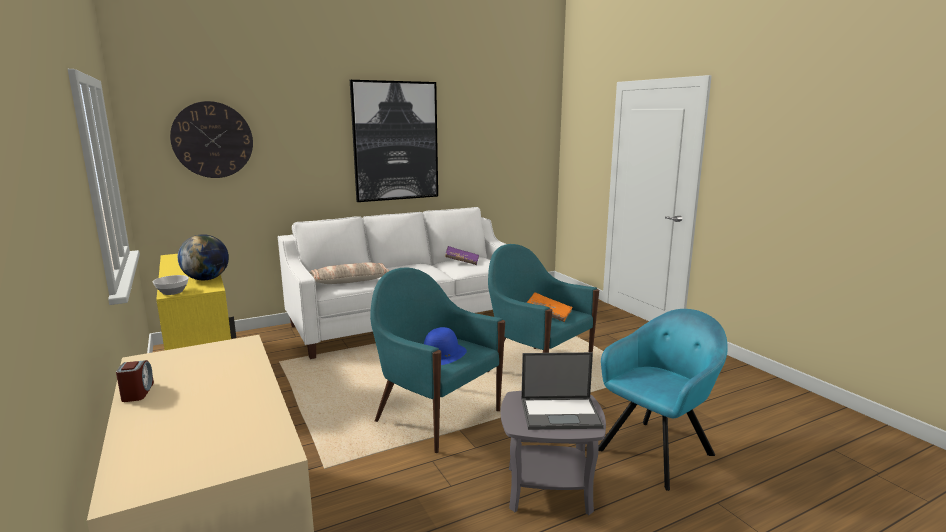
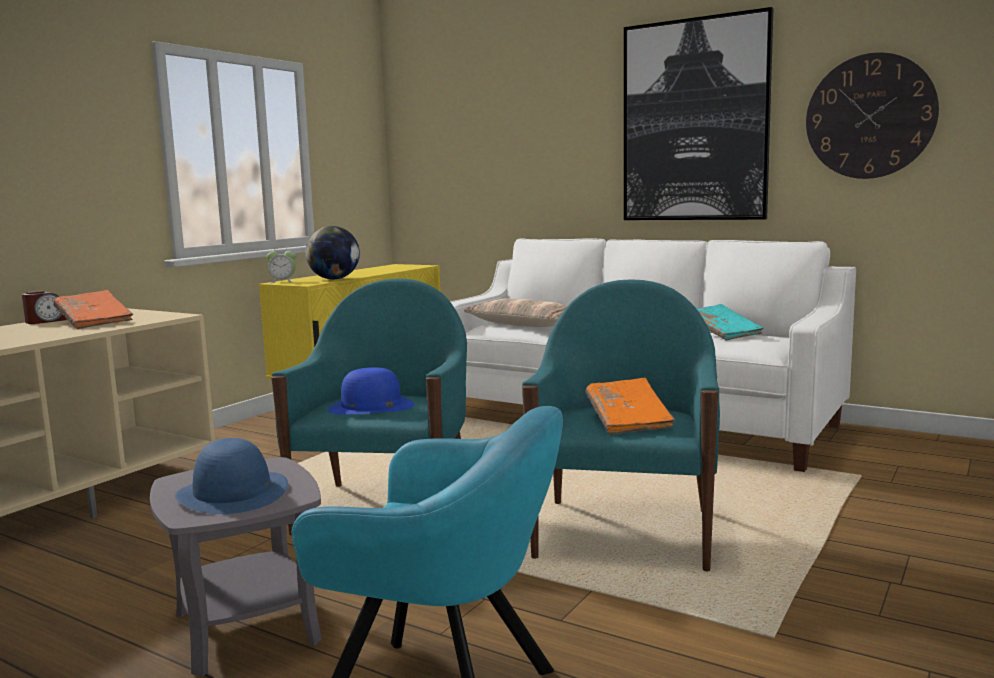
camera: 60 degrees right, 5 degrees down
bowl [153,275,189,295] -> alarm clock [267,246,296,283]
wall clock [170,101,253,178] -> wall clock moved to [806,52,939,179]
purple book [445,246,479,265] -> turquoise book [697,304,763,341]
laptop [521,352,604,430] -> blue hat [175,438,288,514]
none -> orange book [54,290,133,329]

